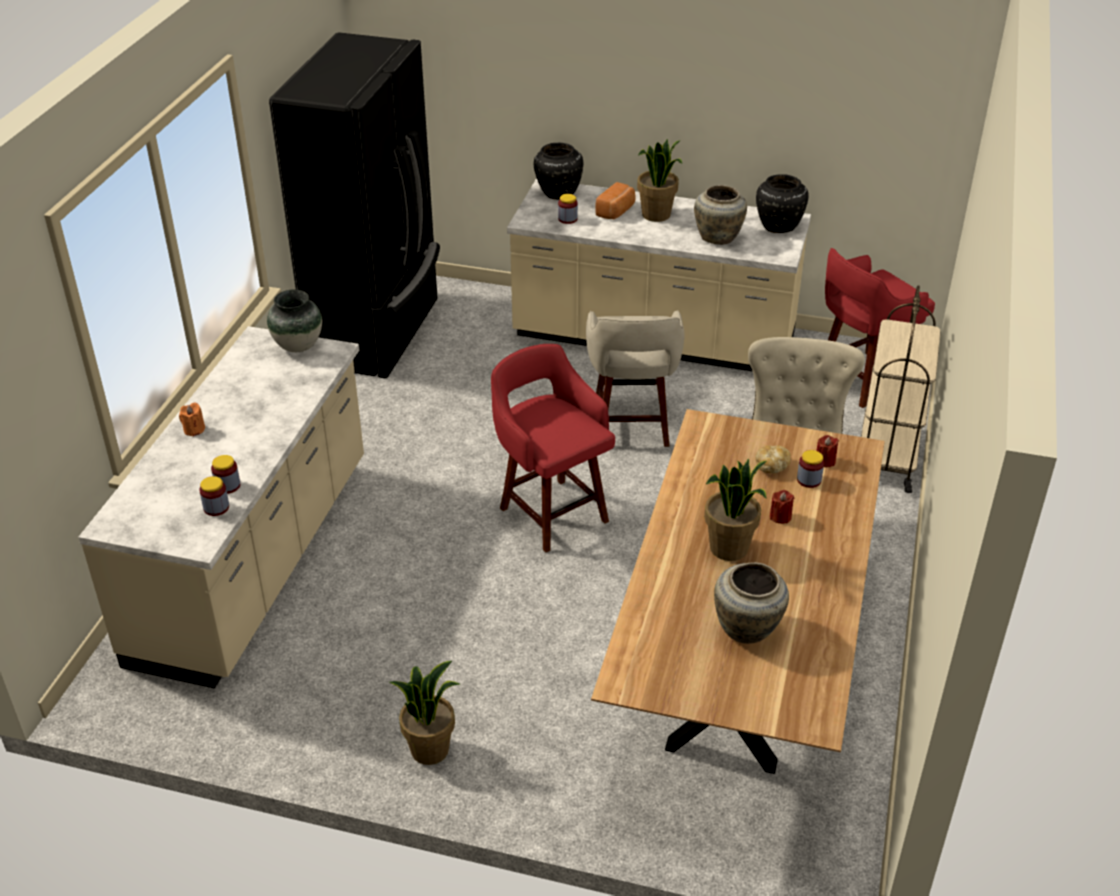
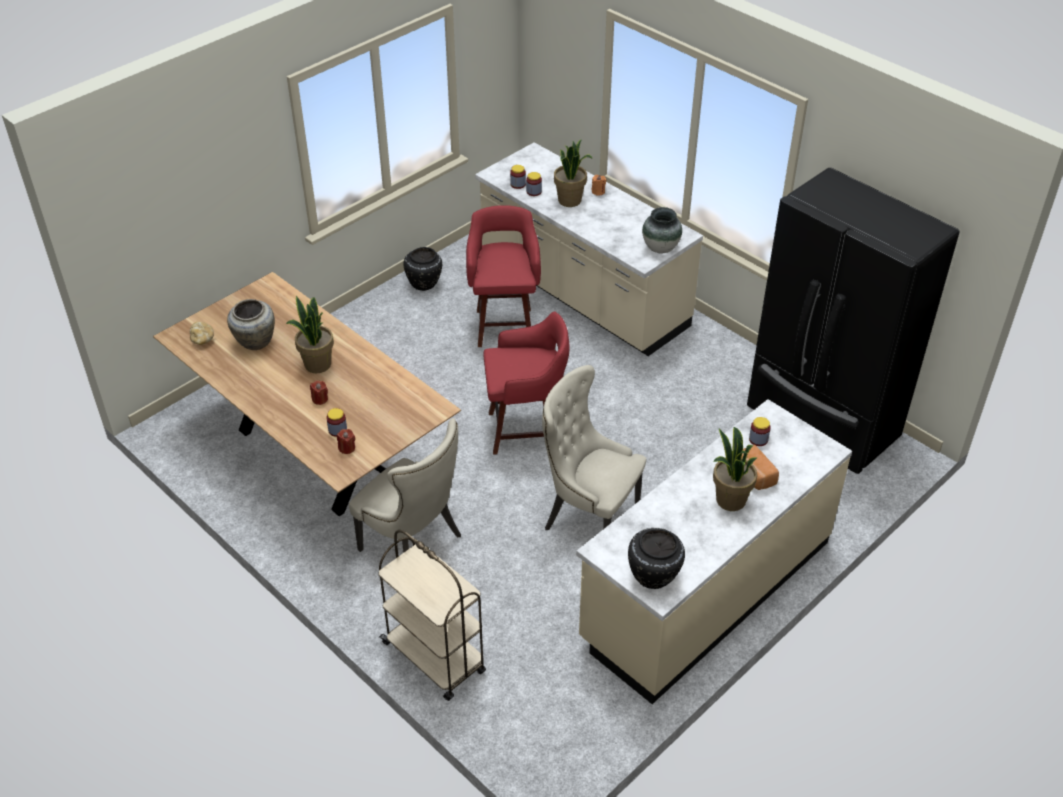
camera: 120 degrees right, 5 degrees up
potted plant [390,661,460,765] -> potted plant moved to [554,139,593,207]
black vase [534,143,583,200] -> black vase moved to [404,247,442,291]
beige stool [586,310,685,447] -> beige chair [542,365,646,530]
beige vase [694,185,747,245] -> none
bread [755,445,791,473] -> bread moved to [190,322,214,345]
red stool [825,248,935,408] -> red stool moved to [466,205,541,347]

